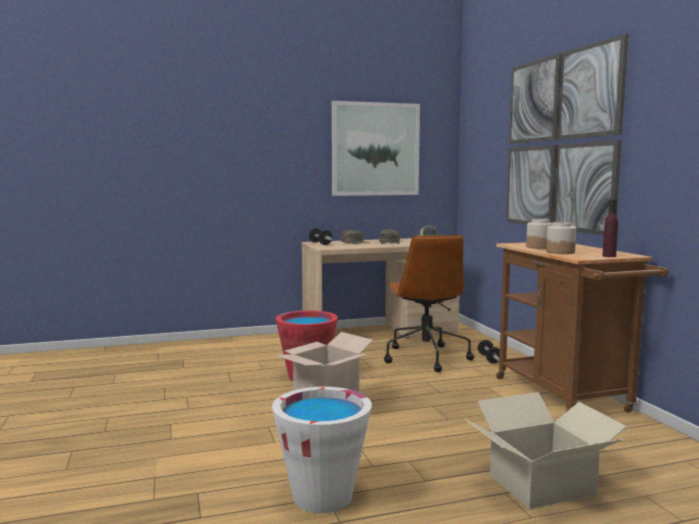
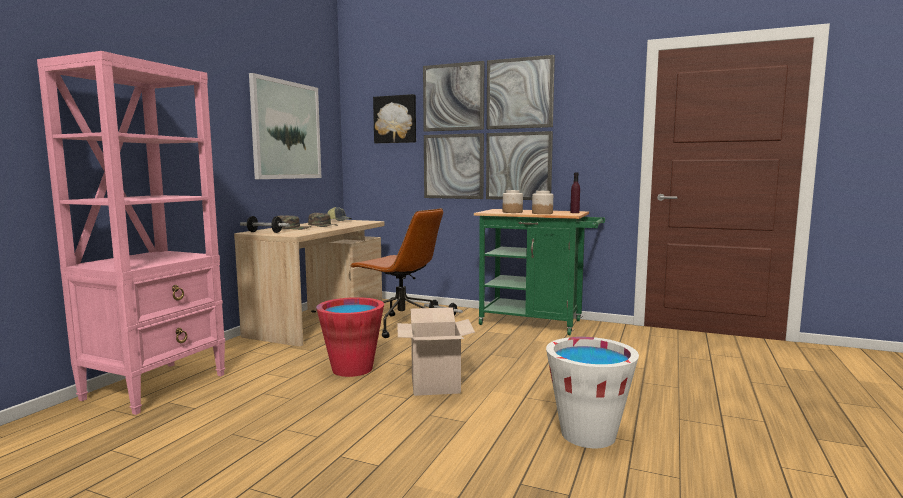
camera: 50 degrees left, 0 degrees up
cardboard box [465,392,627,509] -> none
brown cart [496,242,669,414] -> green cart [474,209,605,335]
none -> pink bookcase [37,51,225,415]
none -> picture [373,94,416,143]

